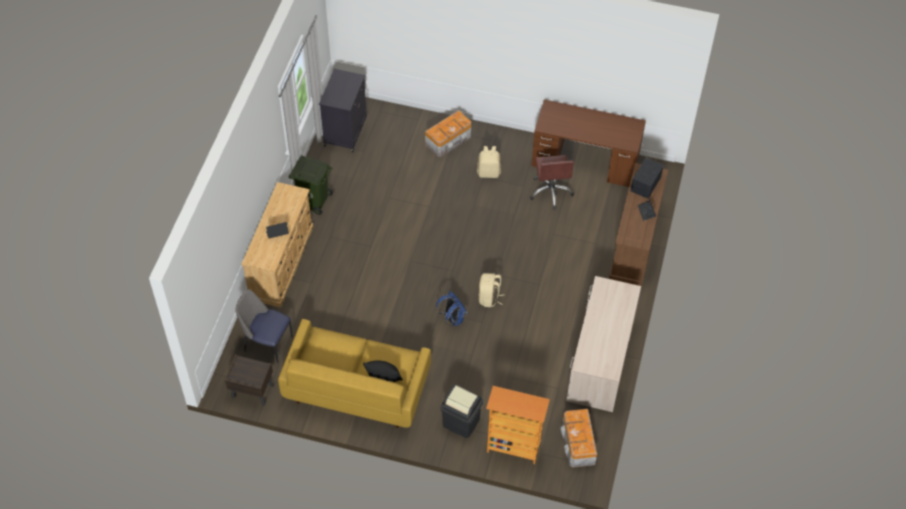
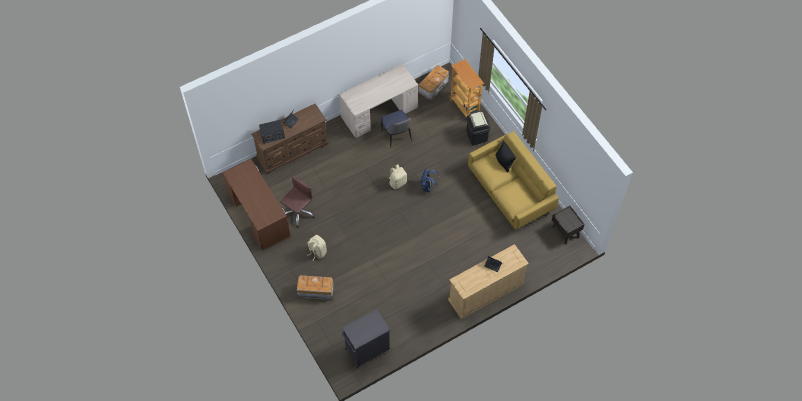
camera: 135 degrees left, 5 degrees up
chair [235,289,292,363] -> chair moved to [381,110,412,148]
green trash can [289,156,333,215] -> none

